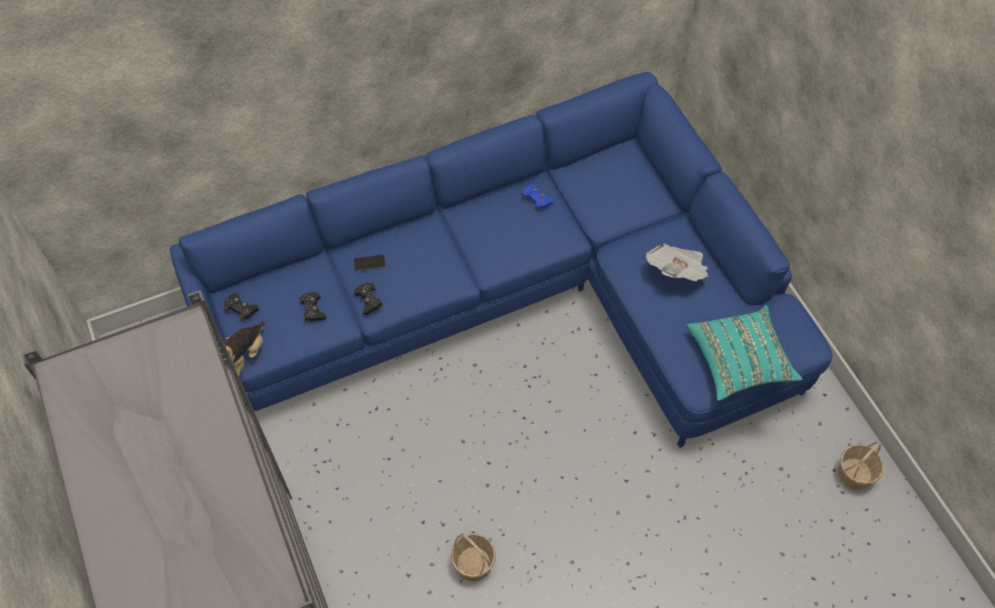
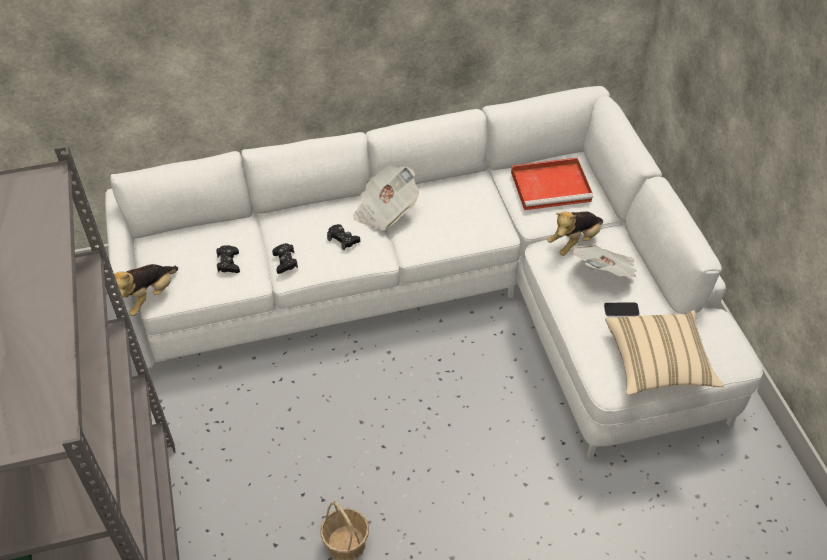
camera: 10 degrees right, 10 degrees down
blue sofa [170,72,833,448] -> white sofa [105,86,763,460]
black game controller [223,293,259,322] -> black game controller moved to [327,224,360,251]
phone [354,255,386,271] -> phone moved to [604,303,639,316]
blue game controller [522,184,553,212] -> none
turquoise pillow [687,305,803,401] -> beige pillow [605,310,724,395]
basket [837,442,884,491] -> none
none -> newspaper [353,165,419,231]
none -> red tray [511,158,593,210]
none -> plush toy [547,211,603,256]

